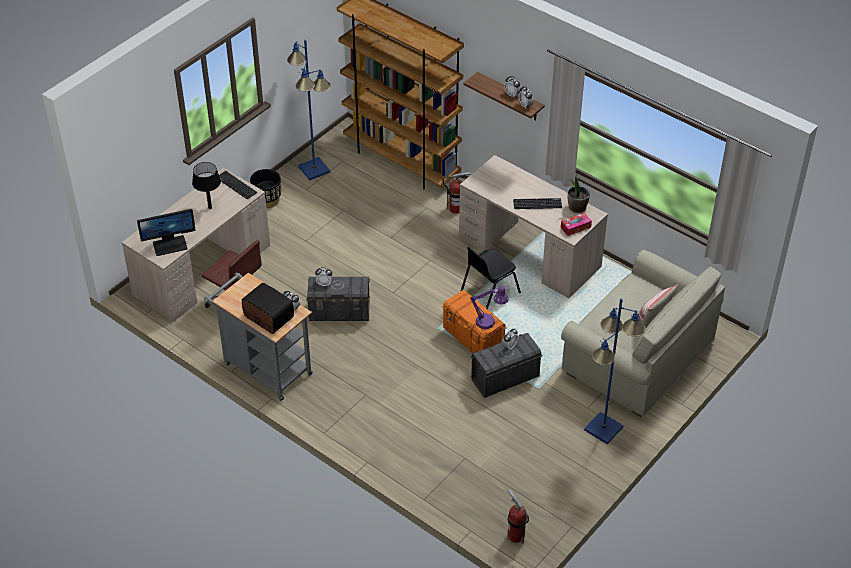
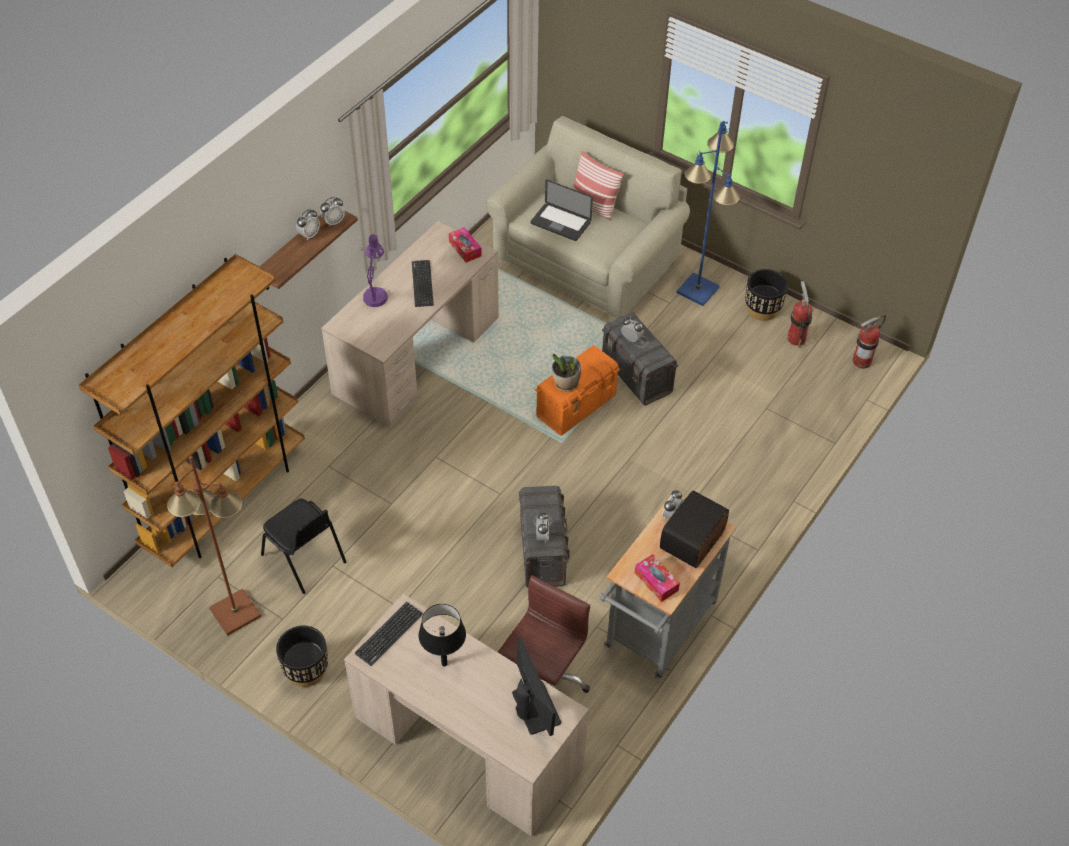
camera: 95 degrees left, 5 degrees up
blue floor lamp [287,40,331,180] -> brown floor lamp [167,456,261,636]
fire extinguisher [442,172,471,214] -> fire extinguisher moved to [787,281,813,348]
black chair [460,247,521,309] -> black chair moved to [261,499,347,594]
purple table lamp [470,286,509,329] -> purple table lamp moved to [363,234,388,307]
potted plant [567,173,590,213] -> potted plant moved to [552,354,581,392]
none -> laptop [530,179,593,241]
none -> tissue box [635,554,680,602]
none -> black planter [745,269,788,321]

